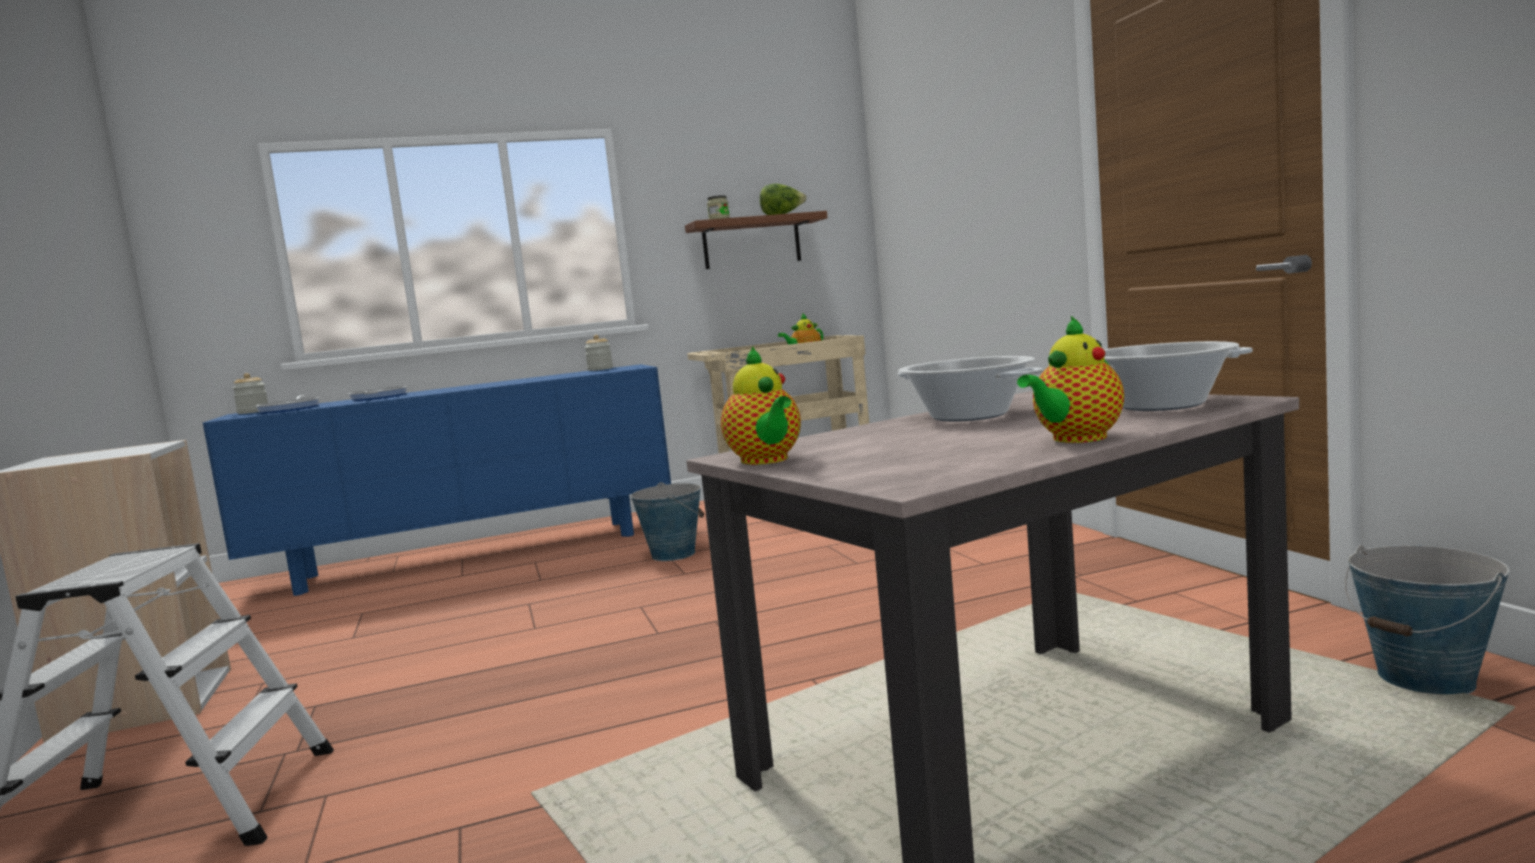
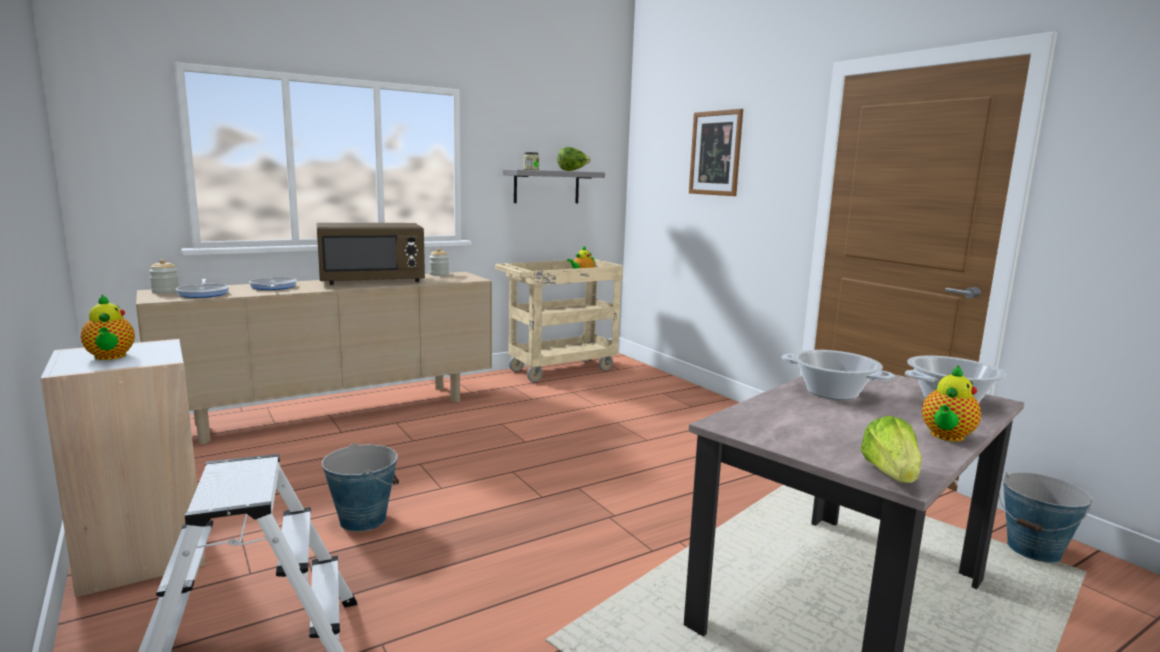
camera: 15 degrees left, 5 degrees up
blue cabinet [203,364,671,596] -> beige cabinet [136,272,492,444]
bucket [631,482,705,561] -> bucket moved to [322,443,399,532]
brown shelf [685,211,827,269] -> grey shelf [503,169,605,203]
teapot [721,347,801,465] -> teapot moved to [81,294,135,360]
none -> brown microwave [317,223,425,285]
none -> picture [689,109,743,196]
none -> lettuce [861,416,922,483]

